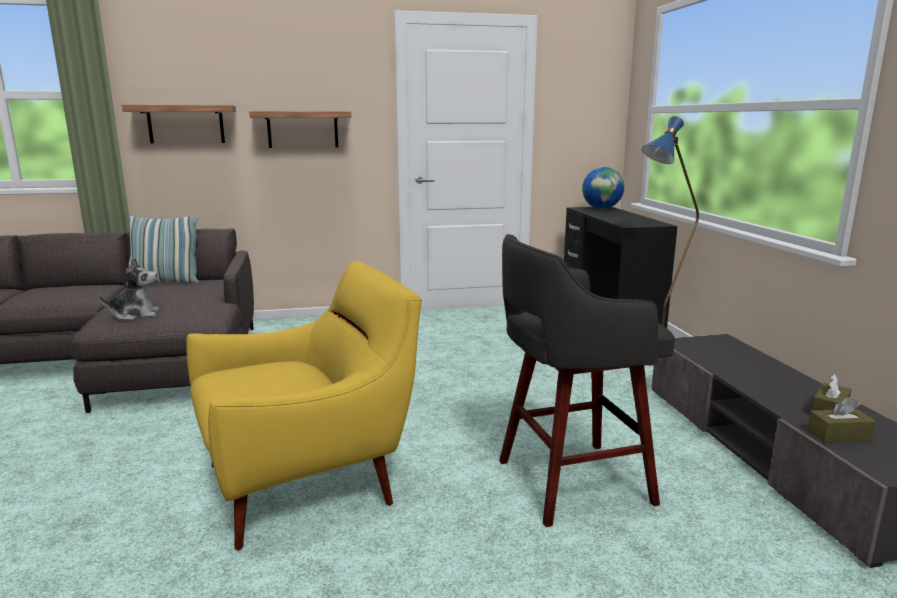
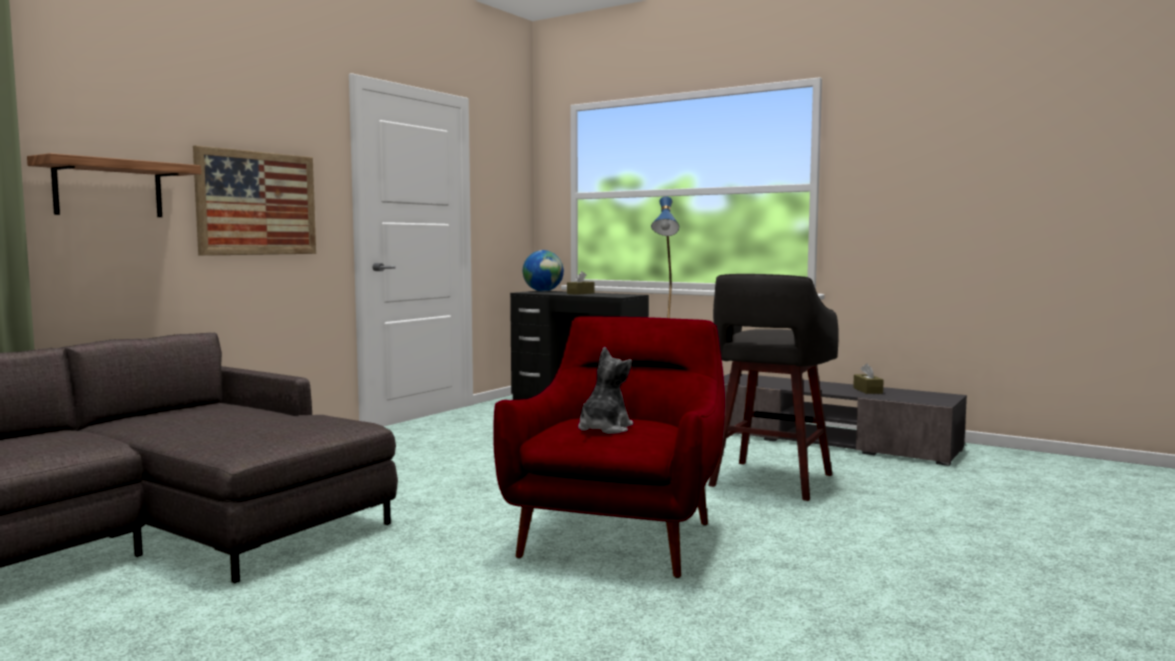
camera: 45 degrees left, 10 degrees down
plush toy [99,258,159,320] -> plush toy moved to [578,346,633,434]
pillow [126,215,199,286] -> none
yellow armchair [187,261,422,550] -> red armchair [493,316,725,578]
shelf [249,111,351,148] -> picture [193,145,316,256]
brown tissue box [807,397,876,443] -> brown tissue box moved to [567,271,594,295]

